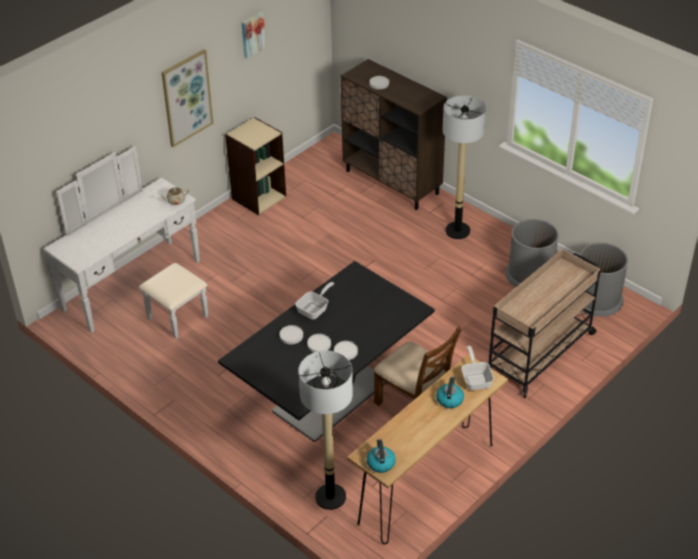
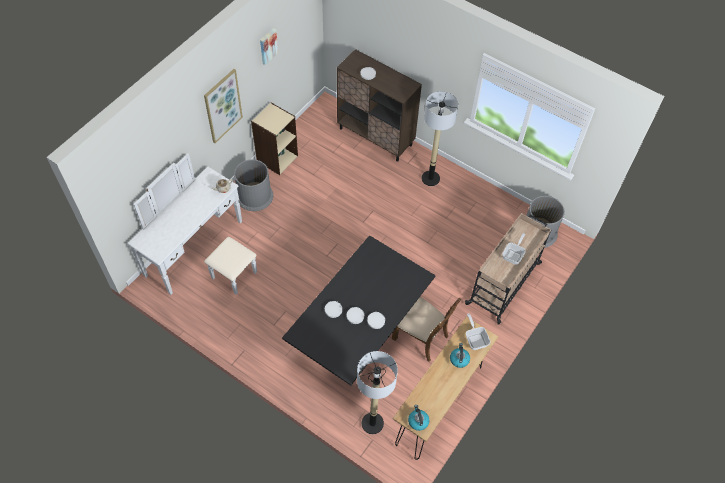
camera: 10 degrees left, 15 degrees up
frying pan [295,282,334,319] -> frying pan moved to [502,233,526,265]
grey trash can [505,219,559,287] -> grey trash can moved to [234,159,273,211]

